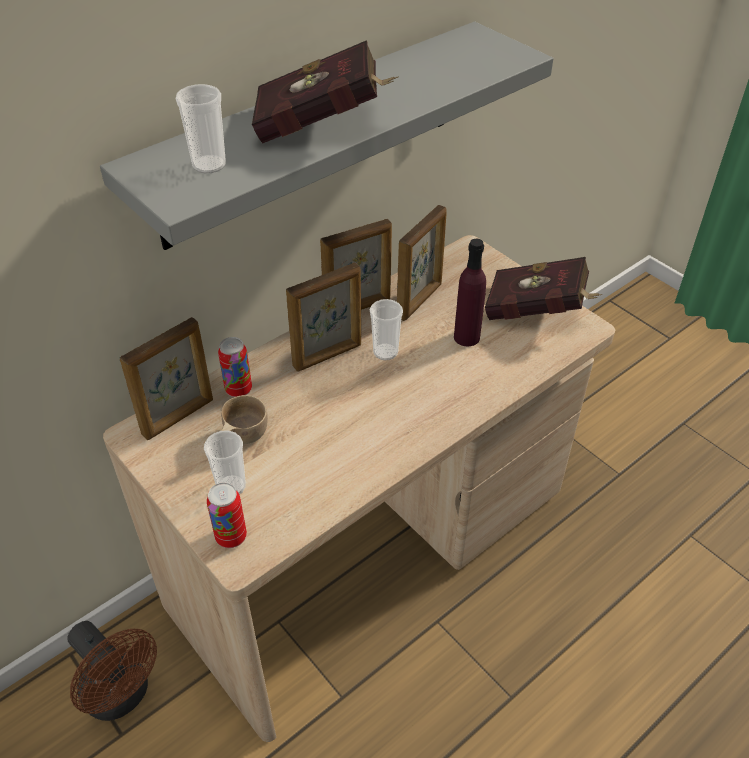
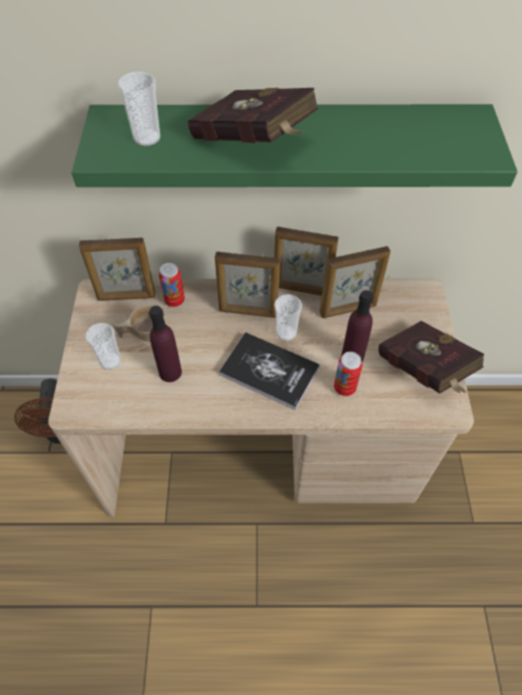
camera: 40 degrees right, 10 degrees up
grey shelf [100,22,554,250] -> green shelf [72,104,518,187]
can [207,483,247,548] -> can moved to [334,352,362,396]
none -> purple bottle [149,306,182,382]
none -> book [219,332,320,410]

